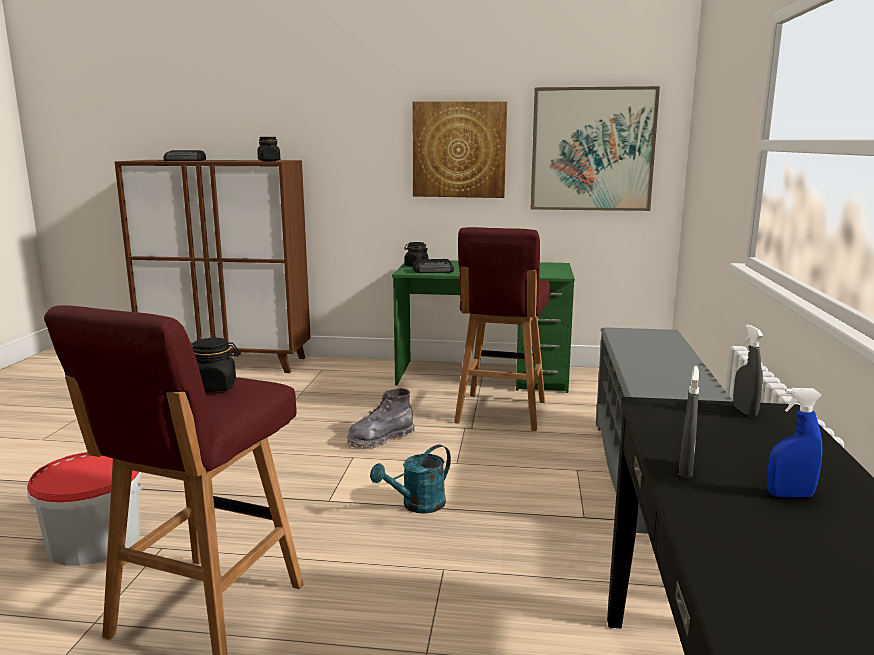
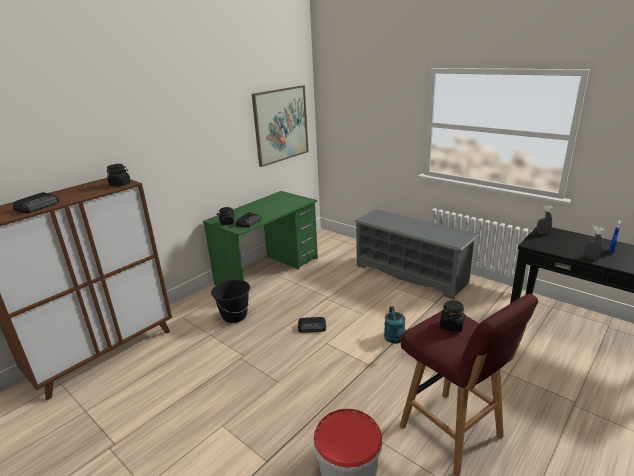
camera: 55 degrees left, 10 degrees up
grey boot [347,388,415,448] -> radio [298,317,326,333]
picture [413,101,507,198] -> none
red stool [454,227,550,431] -> none
none -> black bucket [211,279,251,323]

